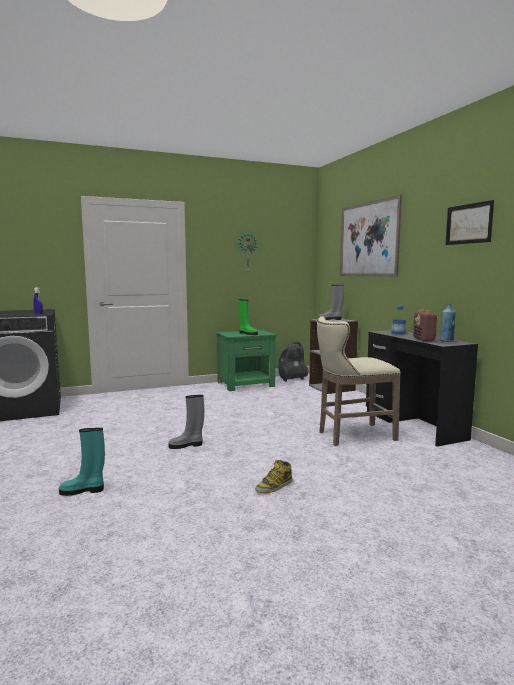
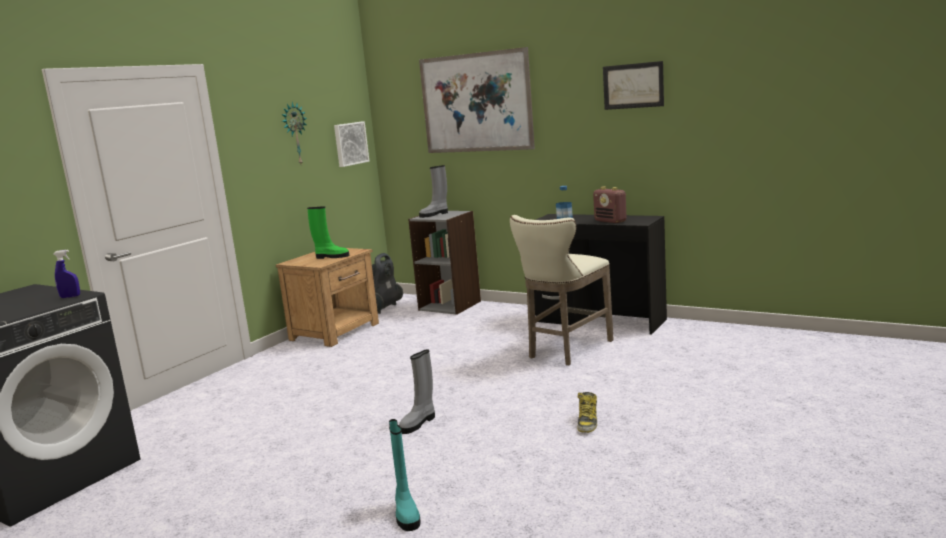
camera: 35 degrees left, 5 degrees up
turquoise boot [59,428,105,496] -> turquoise boot turned 60 degrees counterclockwise [389,419,421,531]
green nightstand [216,330,277,391] -> brown nightstand [276,248,379,347]
blue bottle [440,304,456,342] -> none
none -> picture [334,121,369,167]

